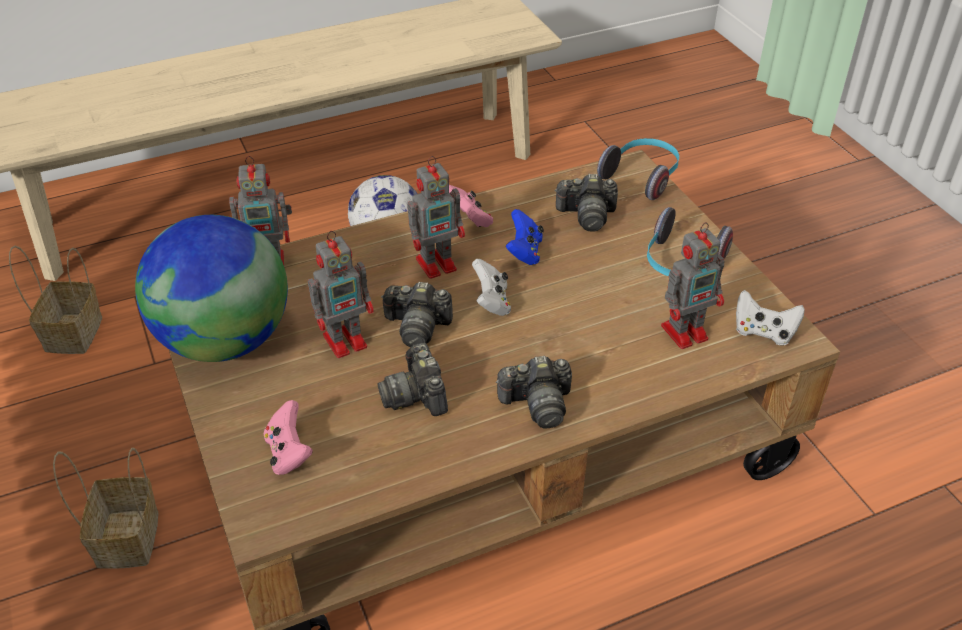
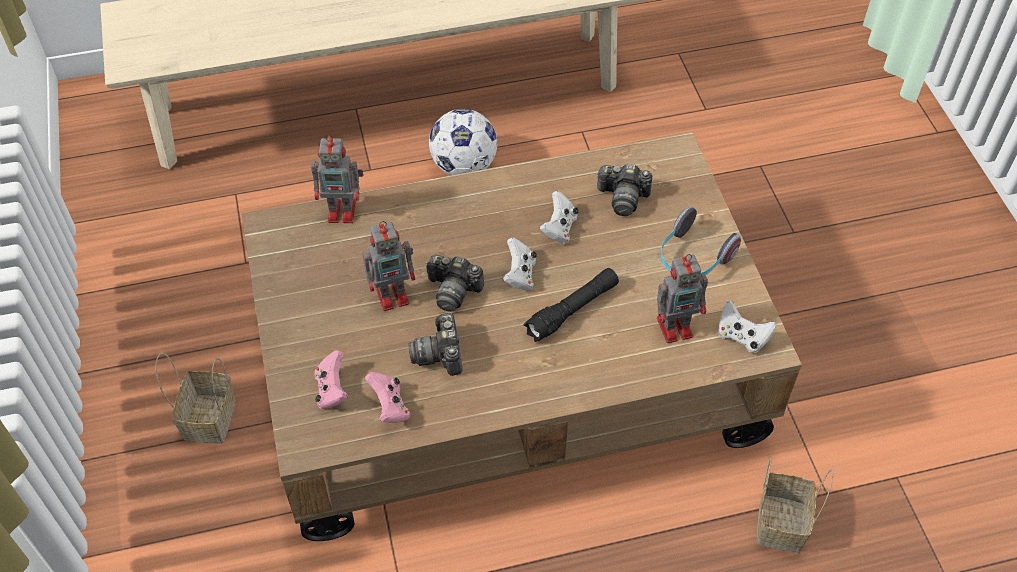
camera: 10 degrees right, 10 degrees up
basket [9,246,102,354] -> basket moved to [757,457,834,553]
globe [135,215,288,362] -> none
toy robot [407,156,465,279] -> none
pink game controller [449,185,493,227] -> pink game controller moved to [365,372,410,423]
camera [496,356,572,429] -> none
blue game controller [506,209,544,265] -> white game controller [540,191,579,243]
headphones [597,138,679,200] -> none
none -> black flashlight [524,268,619,342]

